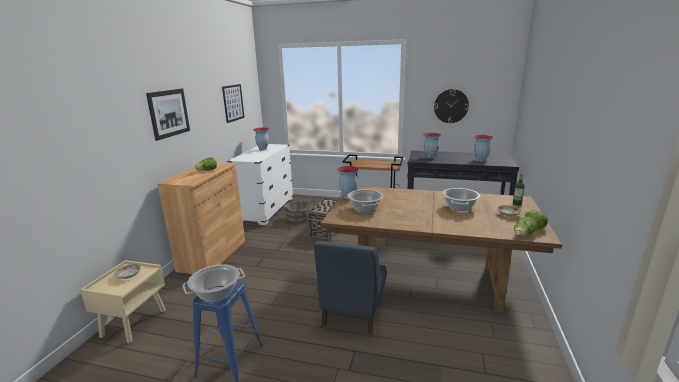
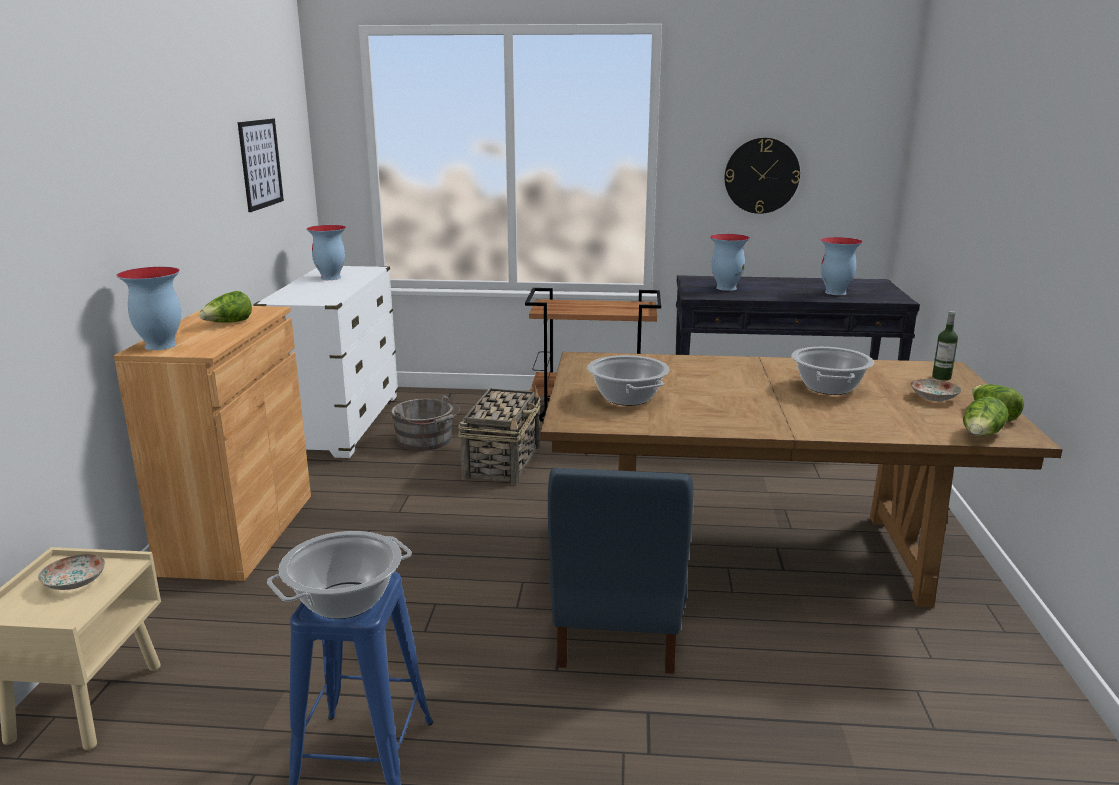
camera: 10 degrees left, 0 degrees up
picture [146,89,190,141] -> none
vase [337,166,359,199] -> vase moved to [116,267,181,350]

